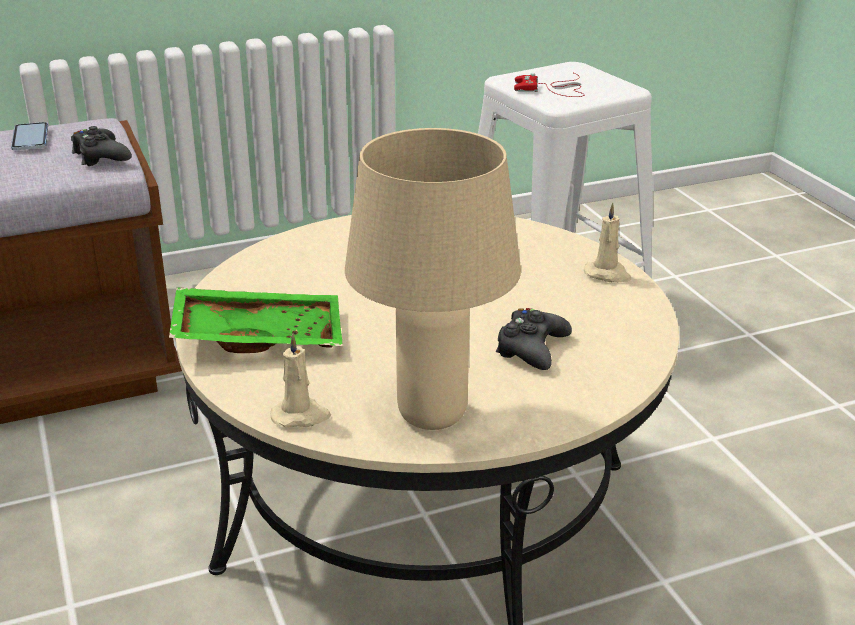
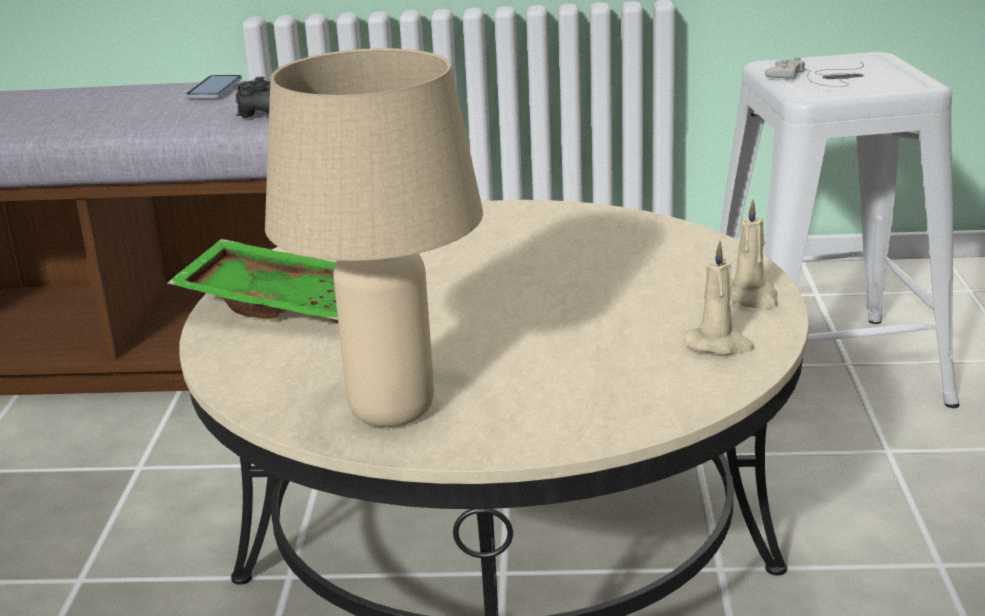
camera: 25 degrees right, 5 degrees down
beige candle [271,334,331,427] -> beige candle moved to [684,241,754,355]
black game controller [496,308,572,370] -> none
red game controller [514,73,584,97] -> white game controller [765,57,864,87]

